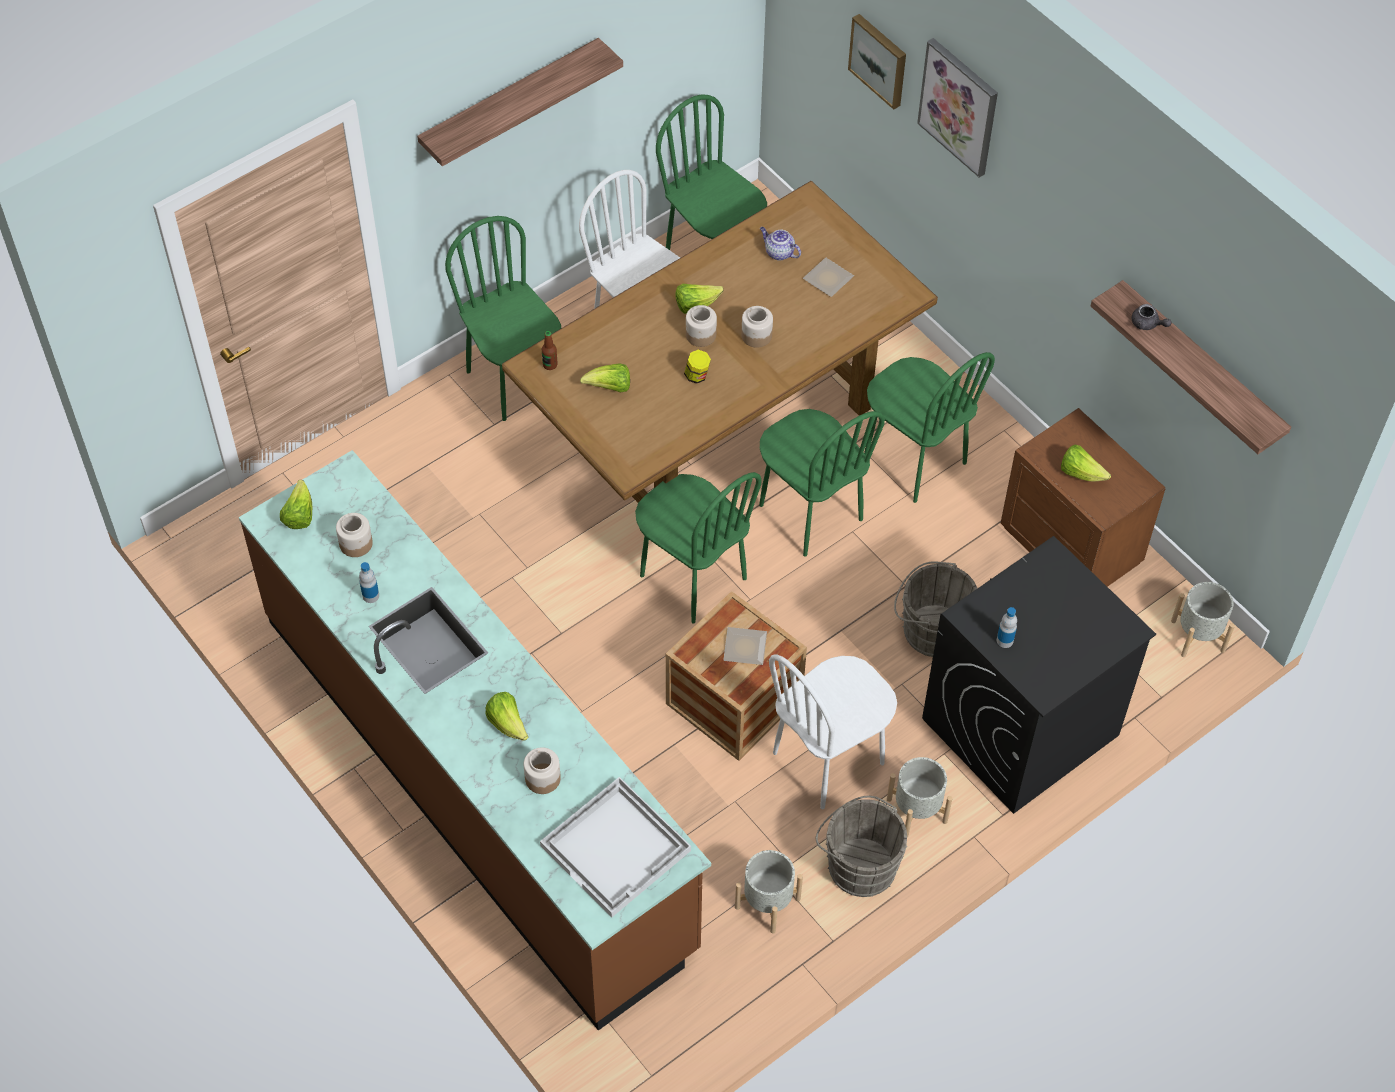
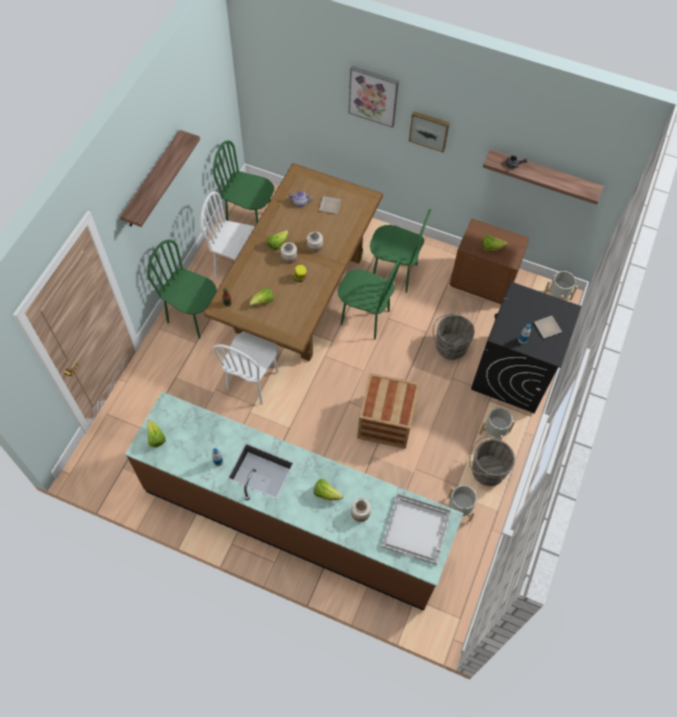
camera: 30 degrees left, 5 degrees up
jar [336,513,373,557] -> none
green chair [635,472,762,624] -> none
plate [723,627,767,665] -> plate moved to [534,316,562,338]
white chair [769,654,897,809] -> white chair moved to [213,331,278,405]
picture [848,14,906,110] -> picture moved to [409,111,450,152]

